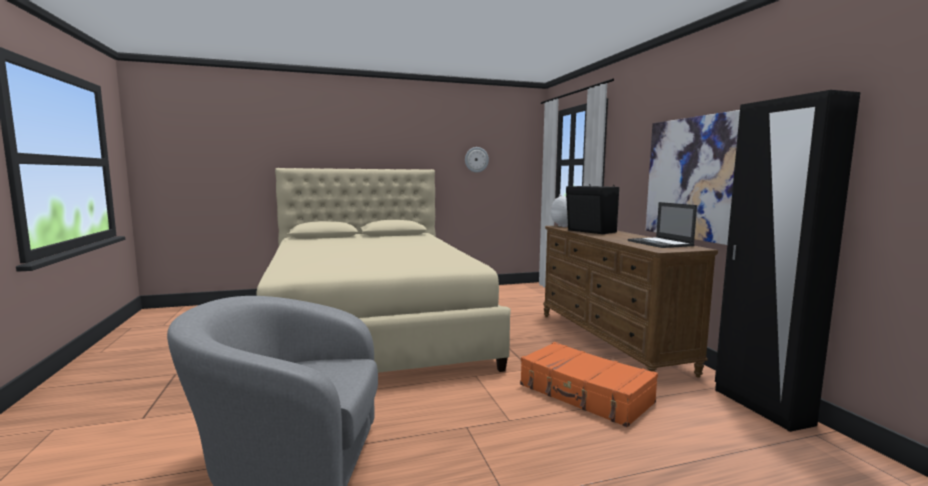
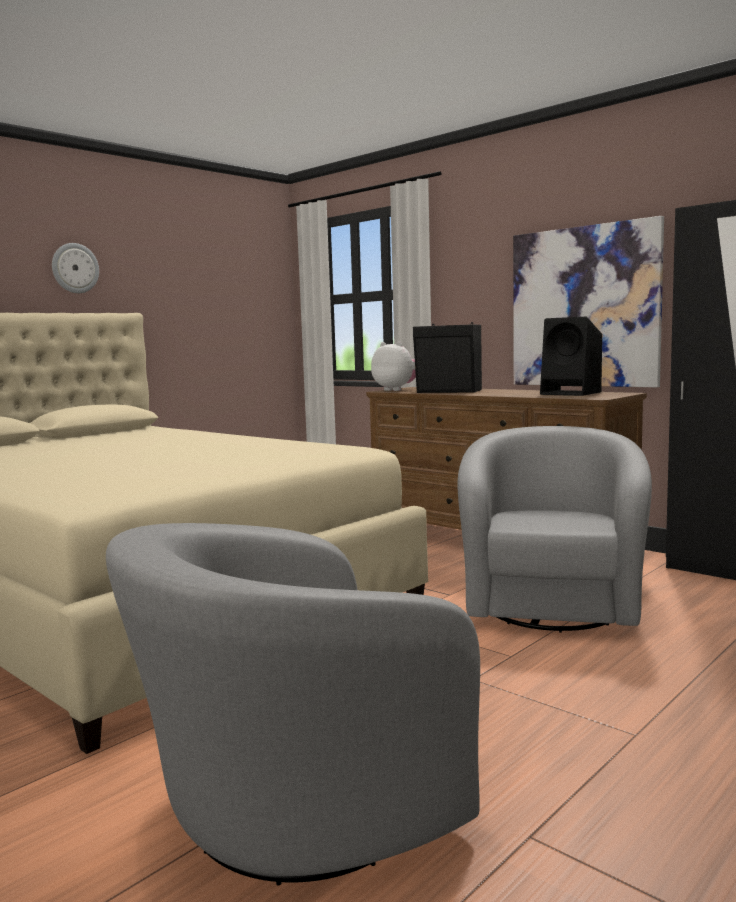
camera: 30 degrees left, 0 degrees up
wall clock [465,147,489,173] -> wall clock moved to [52,243,99,293]
orange suitcase [520,342,658,427] -> grey armchair [458,426,652,633]
laptop [628,202,697,248] -> black speaker [540,317,602,396]

